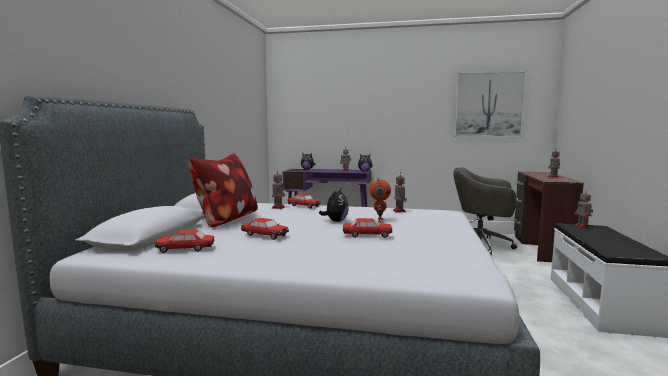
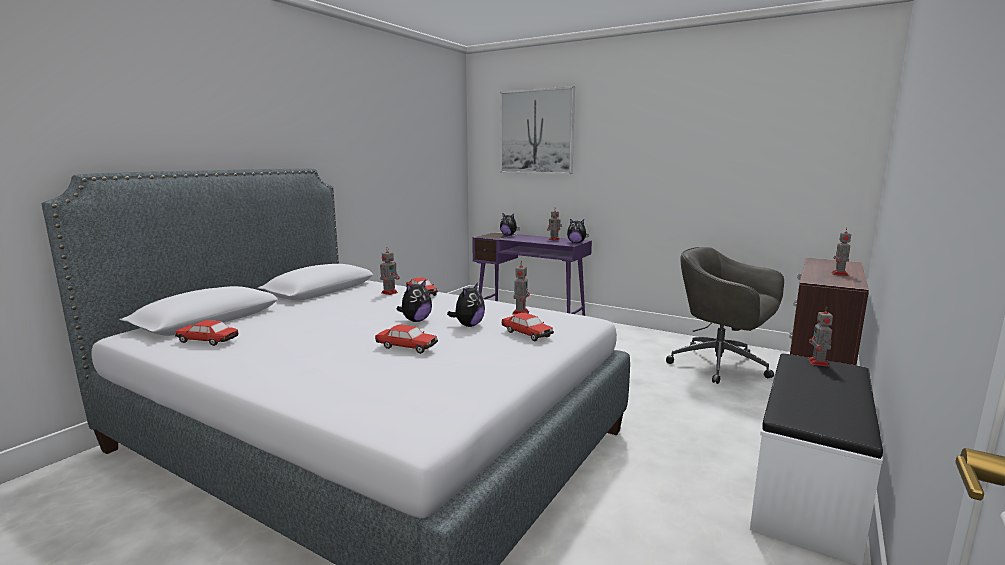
camera: 20 degrees right, 5 degrees up
pillow [188,153,258,227] -> none
toy car [241,218,289,240] -> toy car moved to [502,313,554,341]
toy robot [370,178,391,223] -> plush toy [447,283,485,327]
picture [454,70,526,137] -> picture moved to [500,86,575,174]

